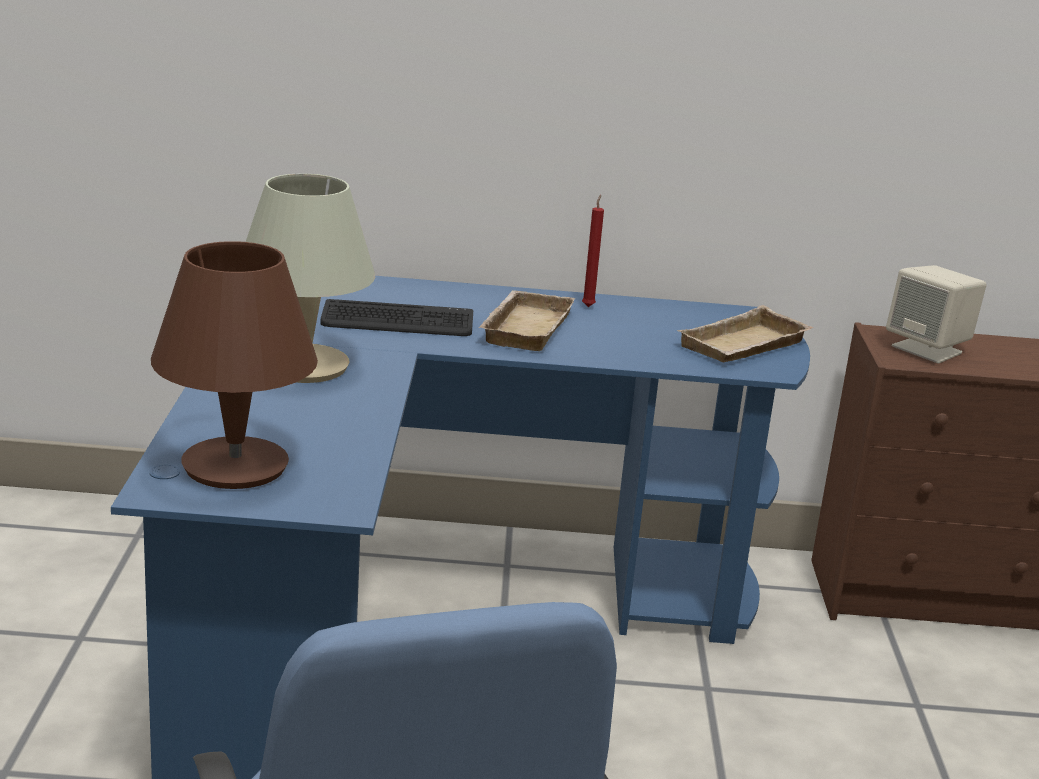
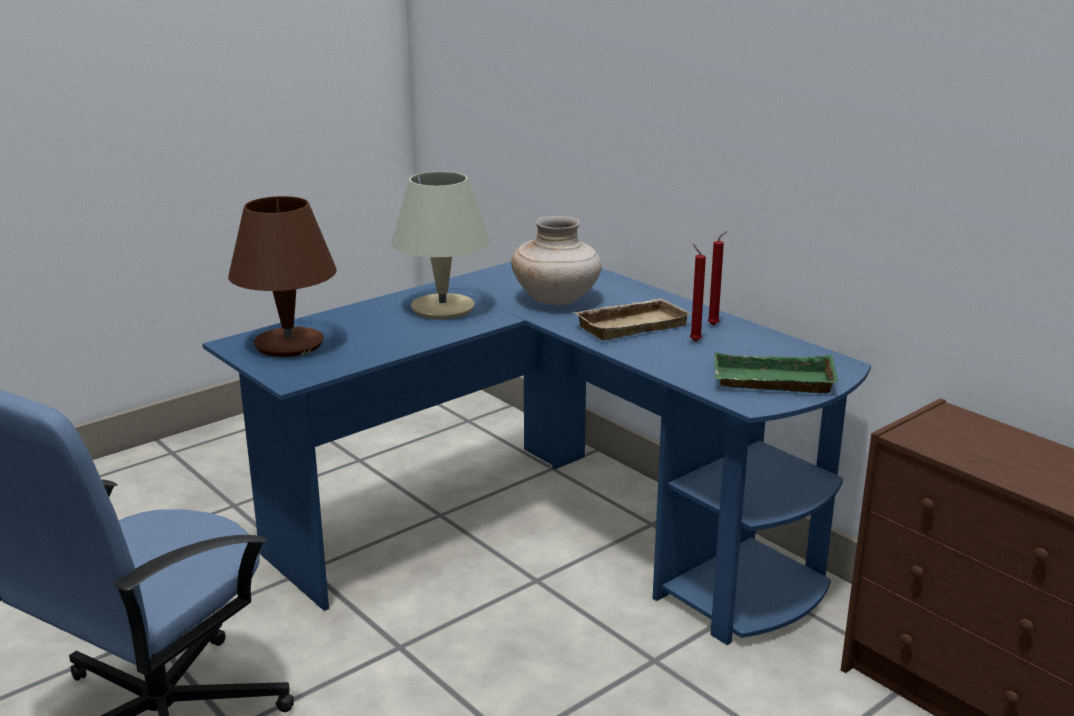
camera: 50 degrees right, 0 degrees up
keyboard [320,299,473,336] -> beige vase [511,216,602,305]
beige tray [677,305,813,362] -> green tray [714,352,838,393]
beige speaker [886,265,986,364] -> none
none -> red candle [690,244,706,342]

